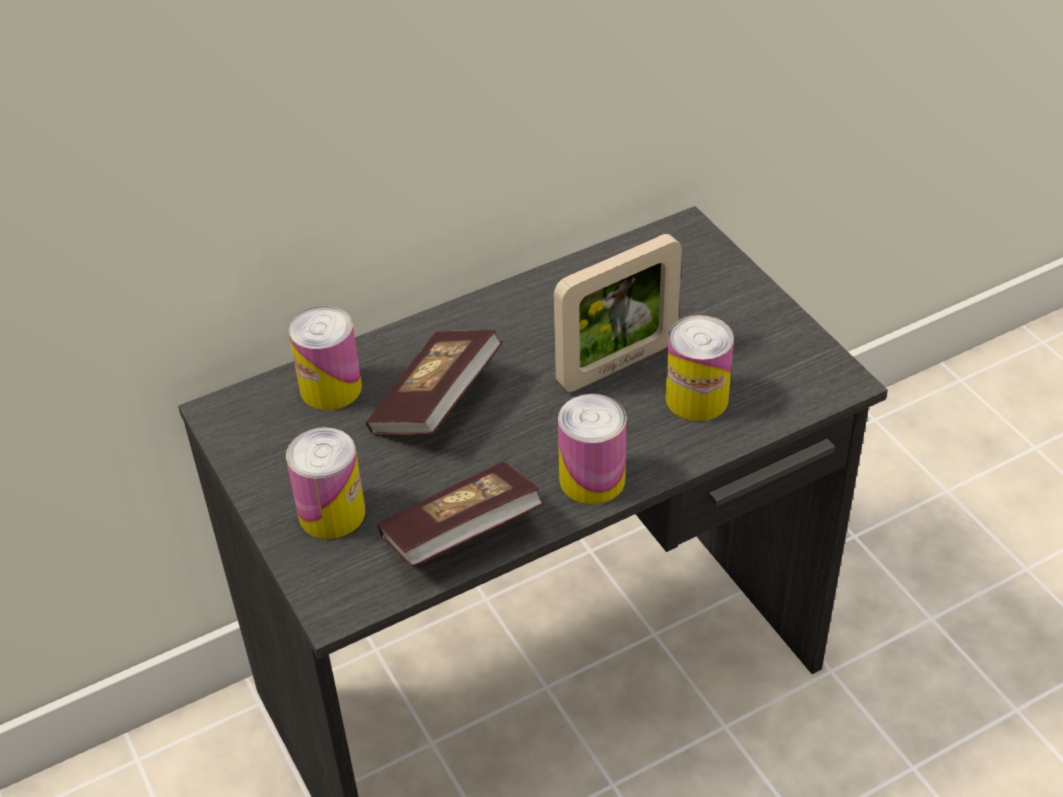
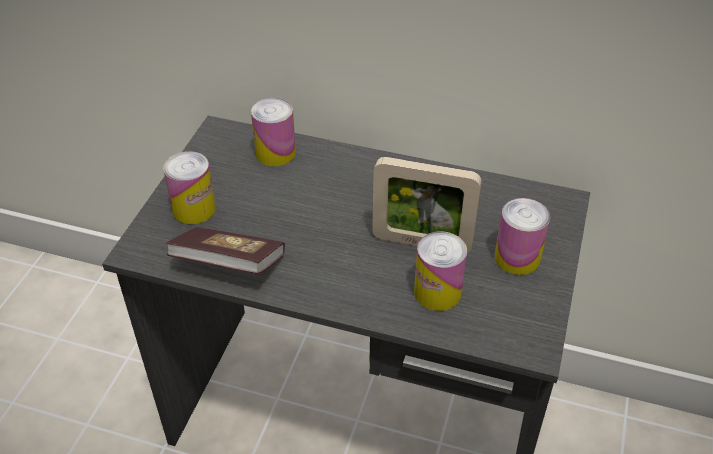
camera: 45 degrees right, 0 degrees up
book [366,330,503,435] -> none
can [558,394,627,504] -> can moved to [495,198,550,275]

